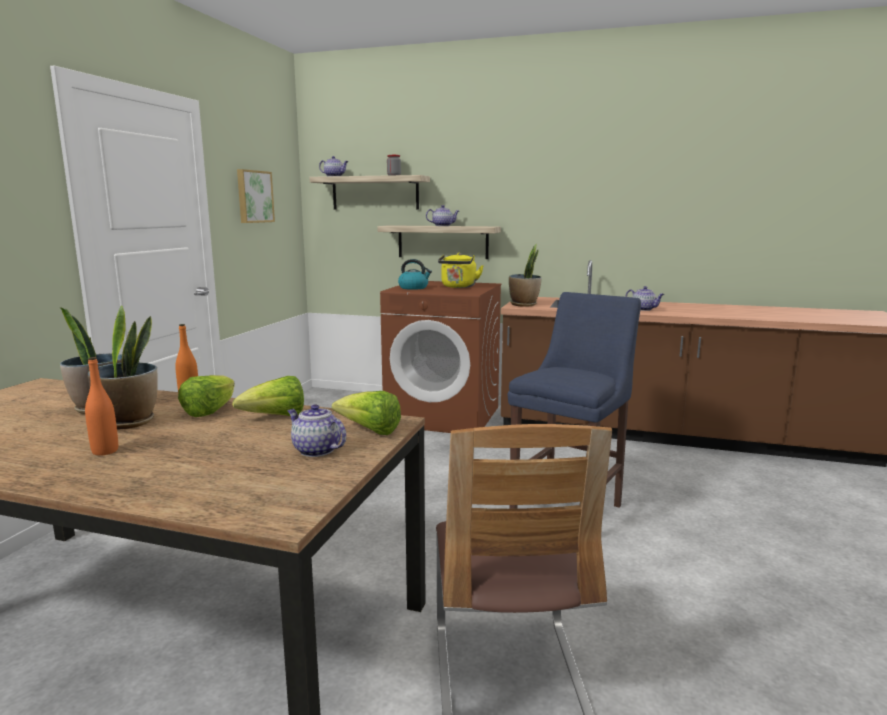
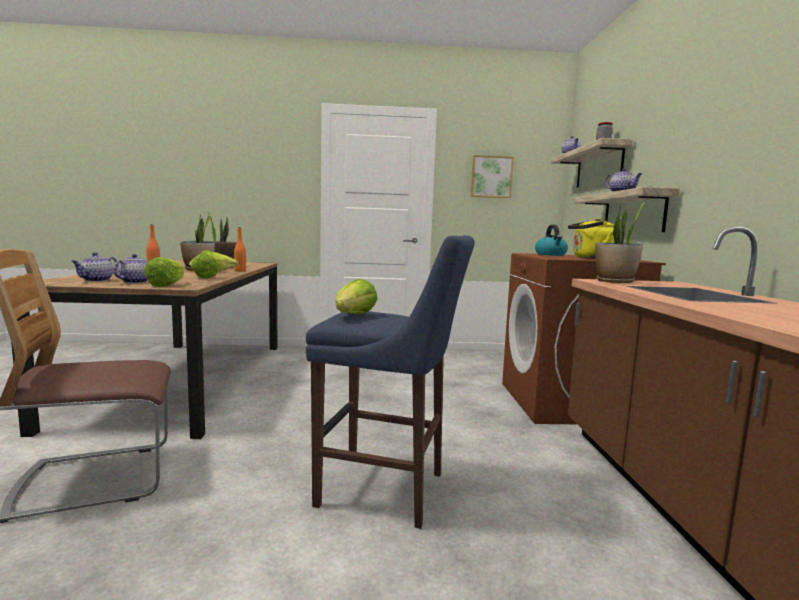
camera: 70 degrees right, 5 degrees down
teapot [626,286,664,311] -> teapot moved to [71,252,118,282]
none -> lettuce [336,279,378,314]

